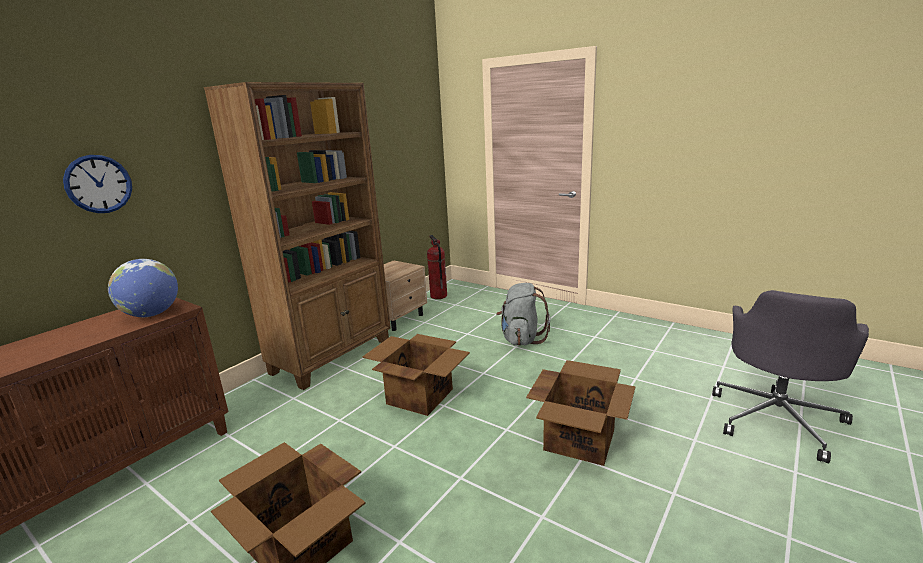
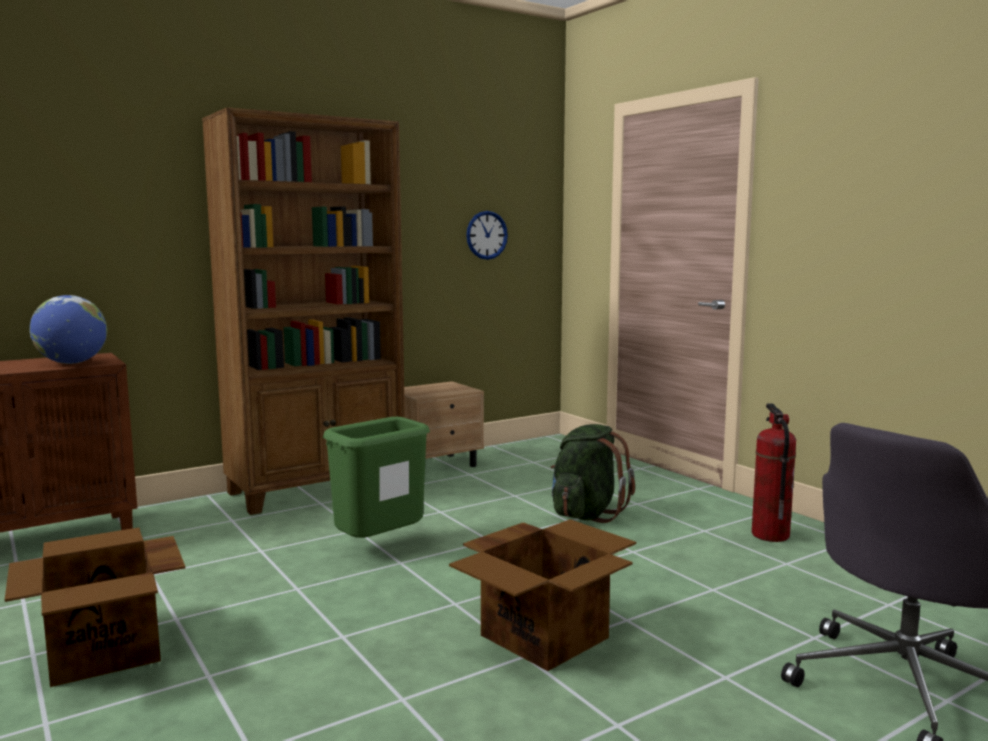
camera: 20 degrees right, 10 degrees down
wall clock [63,155,132,213] -> wall clock moved to [466,211,508,260]
cardboard box [362,334,470,416] -> green trash can [323,417,430,538]
fire extinguisher [427,235,447,299] -> fire extinguisher moved to [752,403,796,542]
grey backpack [496,283,550,346] -> green backpack [551,424,635,523]

